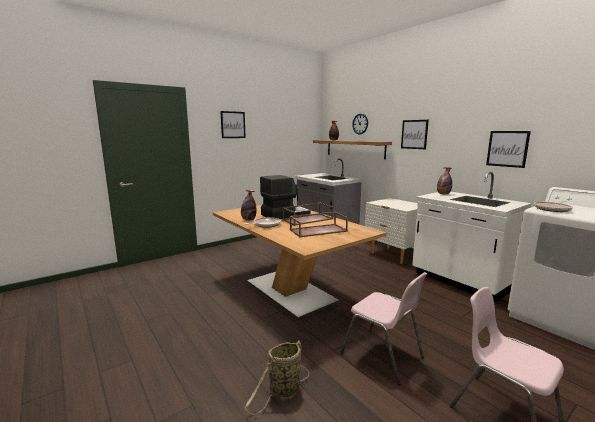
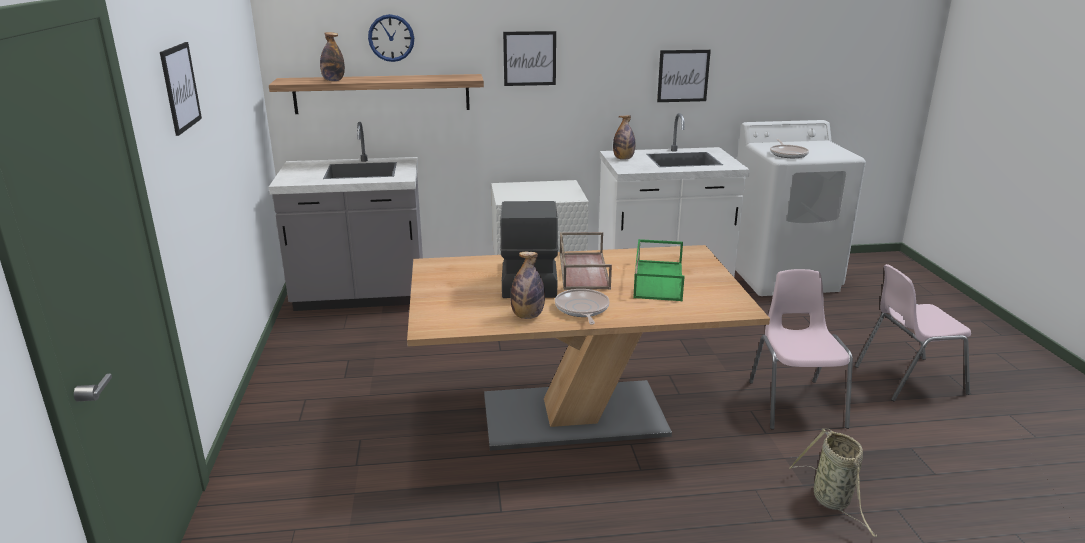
camera: 60 degrees left, 10 degrees up
brown tray [290,212,348,238] -> green tray [633,239,685,301]
pink chair [340,272,427,385] -> pink chair turned 75 degrees counterclockwise [749,269,853,430]

